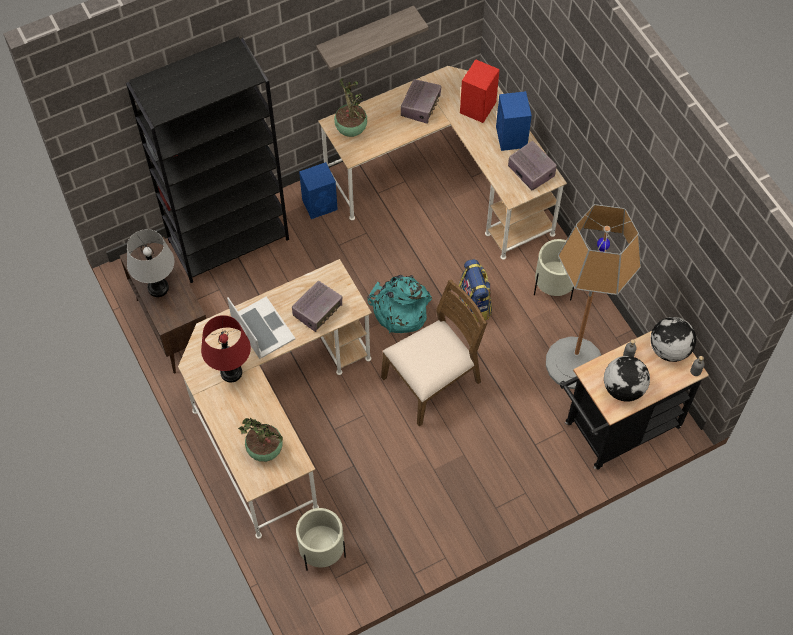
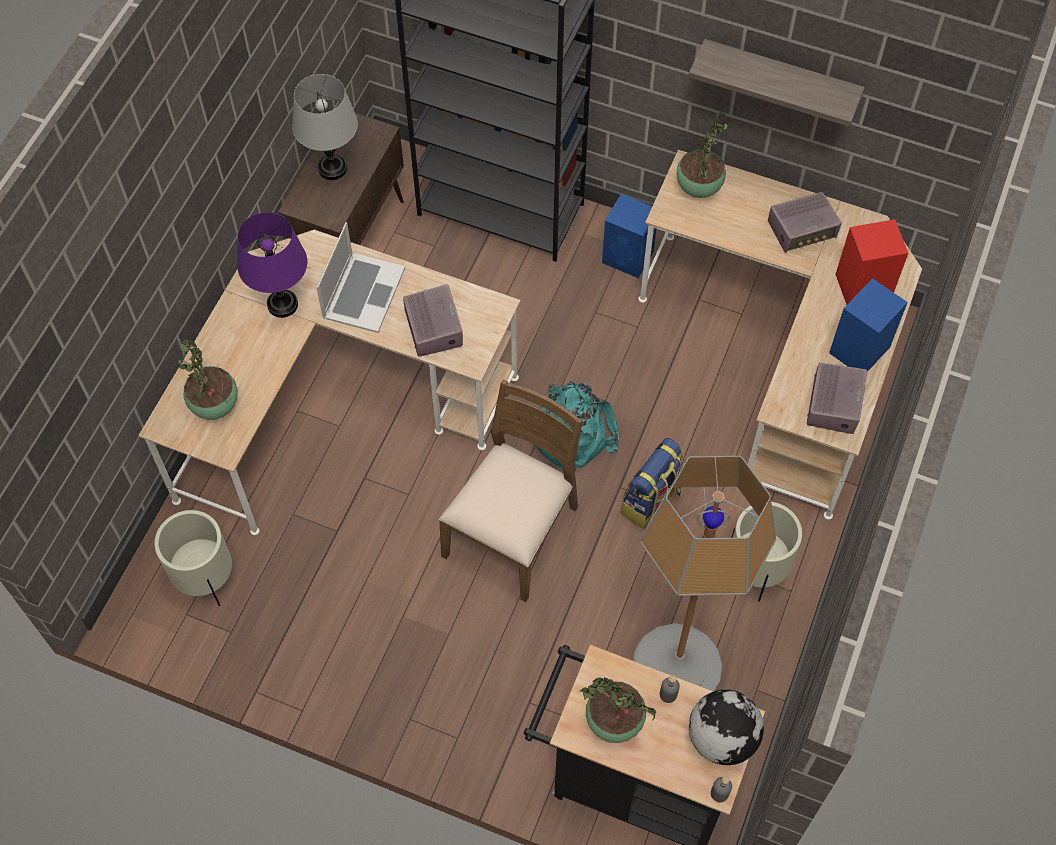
camera: 50 degrees right, 0 degrees up
red table lamp [201,315,251,382] -> purple table lamp [237,212,307,318]
radio [292,281,342,332] -> radio turned 105 degrees counterclockwise [403,284,463,356]
brown chair [381,279,487,427] -> brown chair turned 75 degrees counterclockwise [439,380,583,602]
globe [604,356,650,402] -> potted plant [579,677,657,743]

